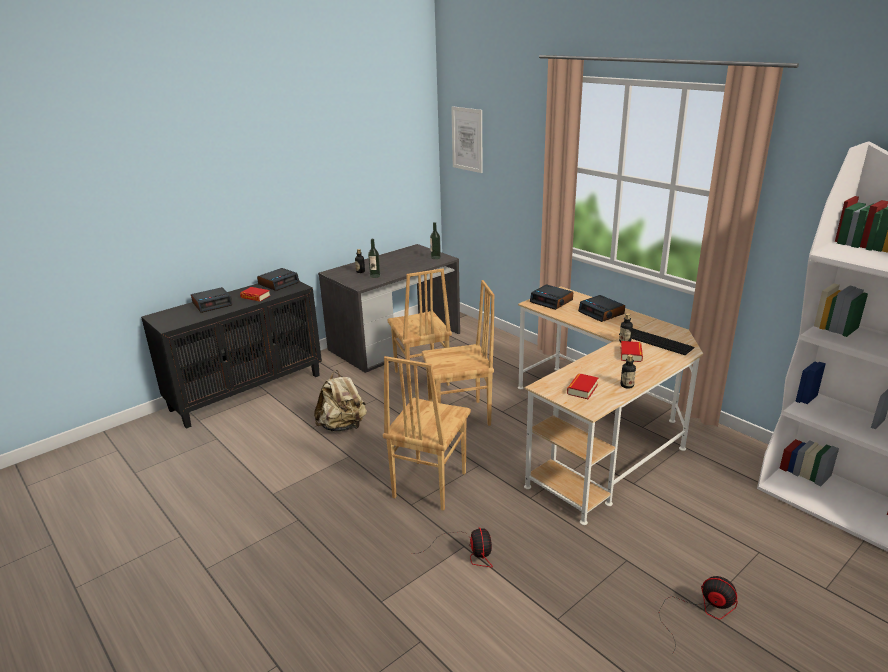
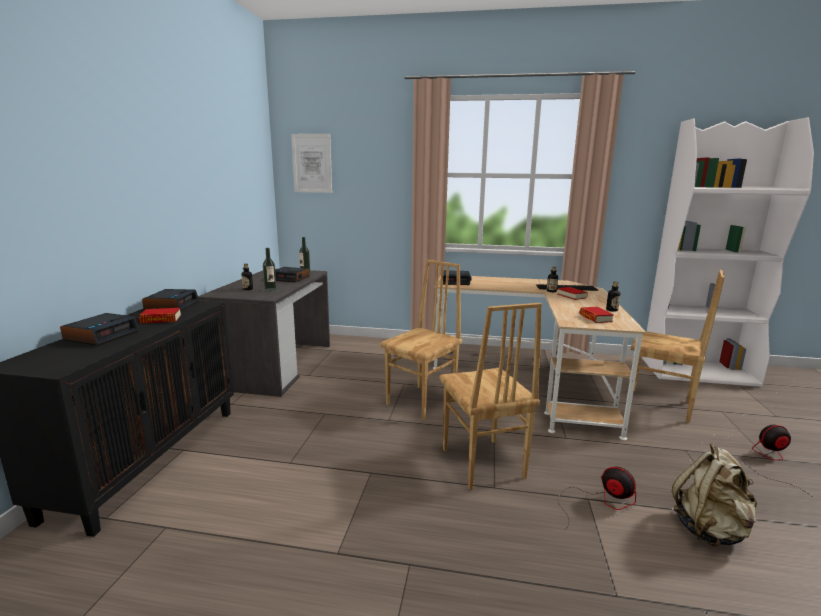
camera: 40 degrees left, 10 degrees down
beige backpack [314,370,367,432] -> beige backpack moved to [672,443,757,547]
brown chair [387,268,452,393] -> brown chair moved to [631,270,724,423]
alarm clock [578,295,625,322] -> alarm clock moved to [275,267,310,282]

